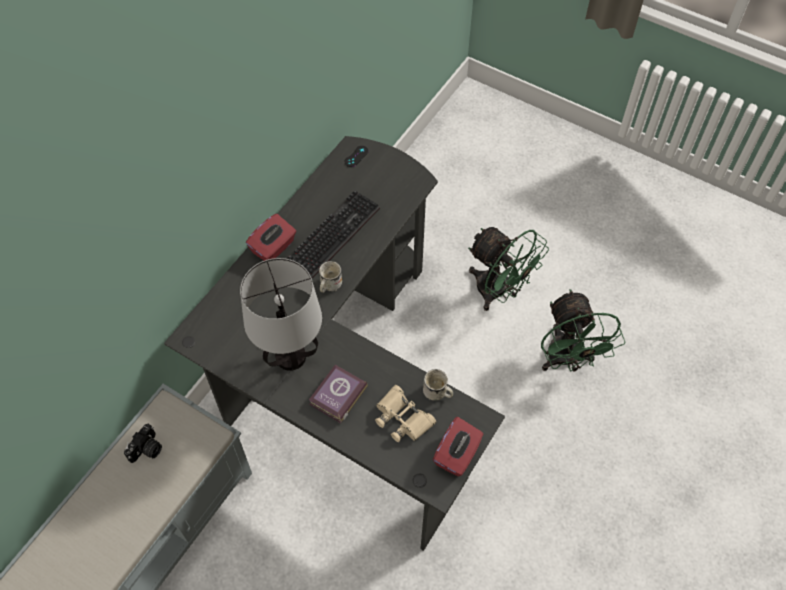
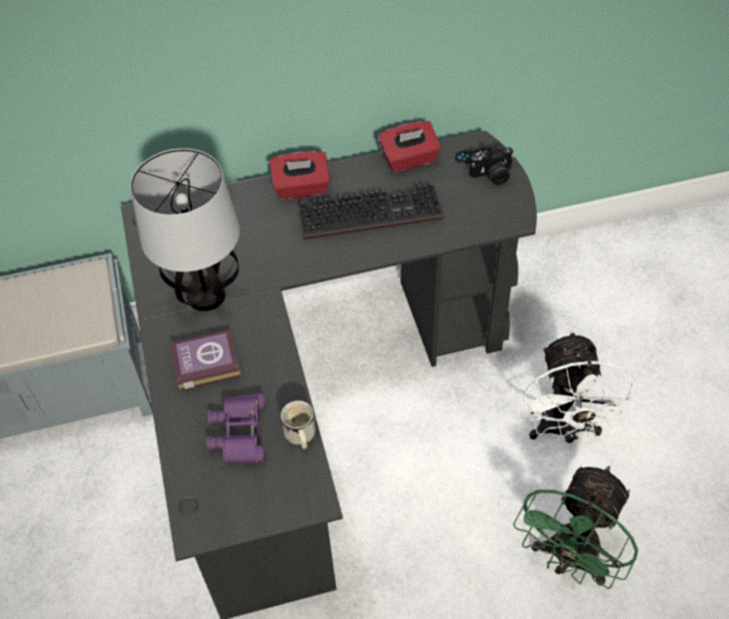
camera: 45 degrees right, 5 degrees down
camera [124,424,162,463] -> camera moved to [469,146,514,185]
white mug [319,261,342,293] -> none
beige binoculars [375,385,436,442] -> purple binoculars [206,393,265,463]
red tissue box [433,417,483,476] -> red tissue box moved to [378,121,441,172]
green fan [468,227,549,311] -> white fan [524,330,639,443]

